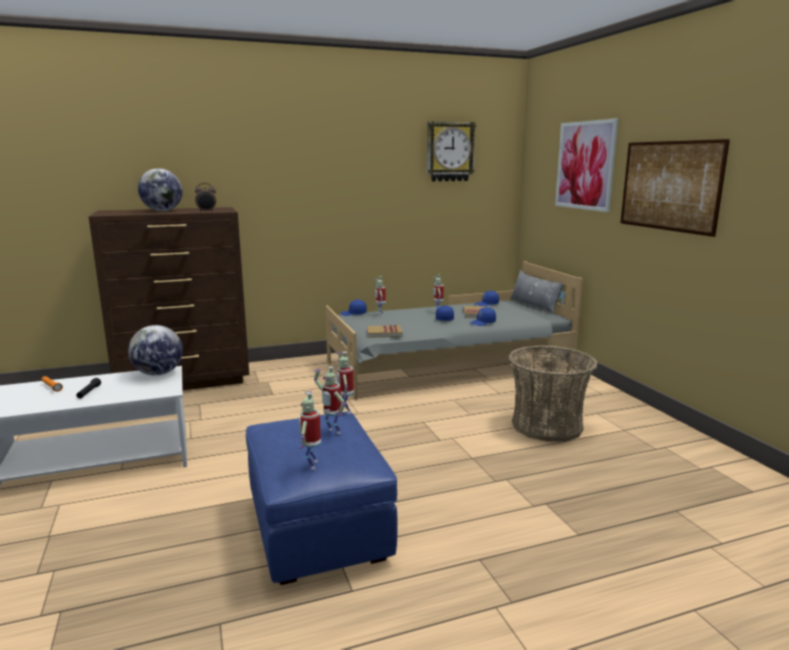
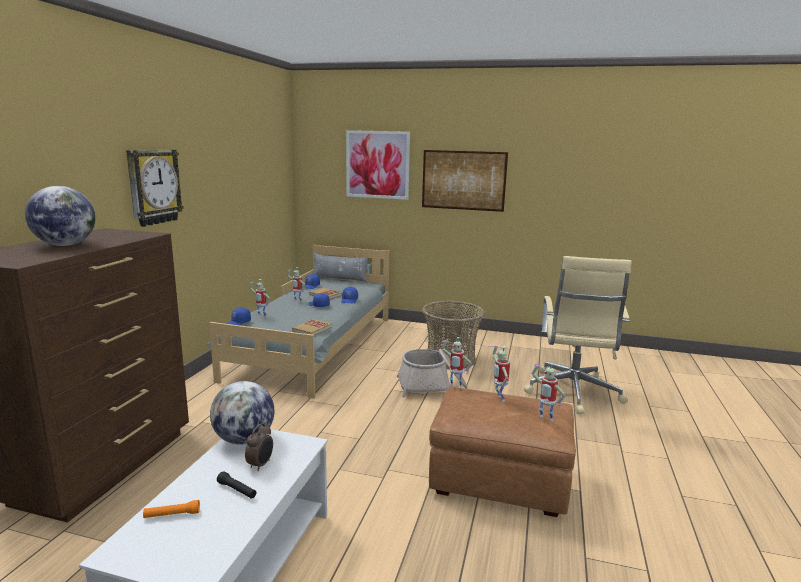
camera: 55 degrees left, 0 degrees up
alarm clock [195,183,216,212] -> alarm clock moved to [245,423,273,471]
blue ottoman [246,411,397,585] -> brown ottoman [429,387,576,517]
toy robot [314,366,345,434] -> toy robot turned 90 degrees clockwise [492,346,510,402]
wall clock [427,121,476,182] -> wall clock moved to [126,150,184,227]
none -> basket [397,349,467,398]
none -> beige office chair [524,256,632,414]

